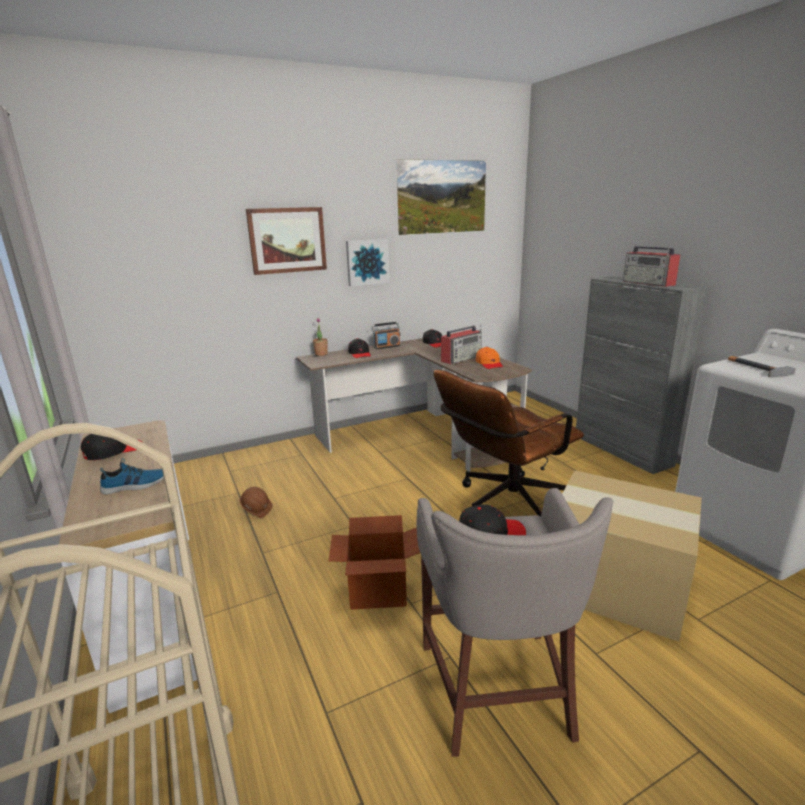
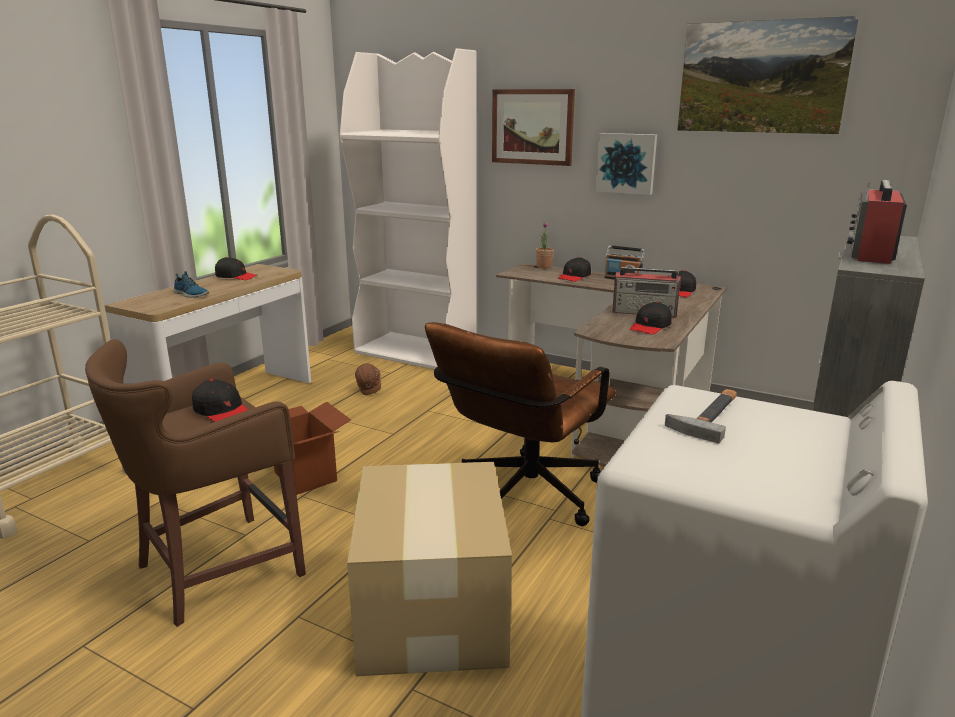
camera: 55 degrees right, 0 degrees up
grey stool [416,488,613,756] -> brown stool [85,339,306,627]
brown office chair [434,370,584,517] -> brown office chair turned 75 degrees counterclockwise [425,322,616,526]
orange cap [476,347,503,369] -> black cap [630,302,672,335]
none -> white bookcase [340,48,477,370]

